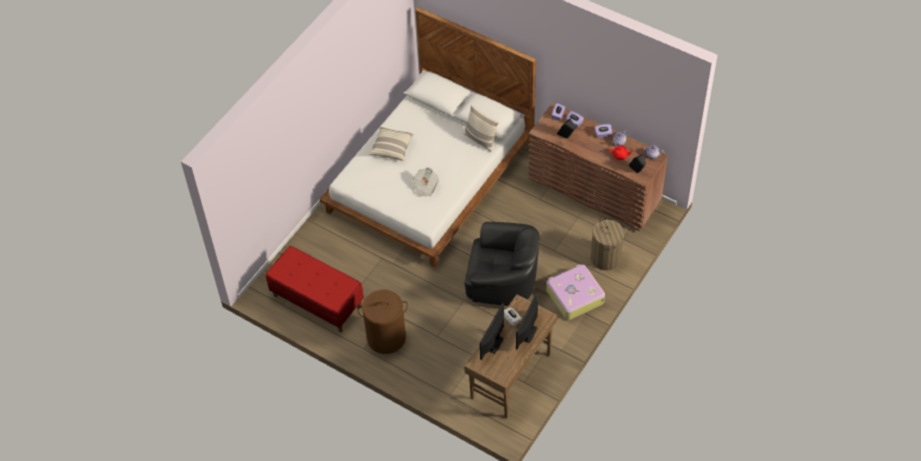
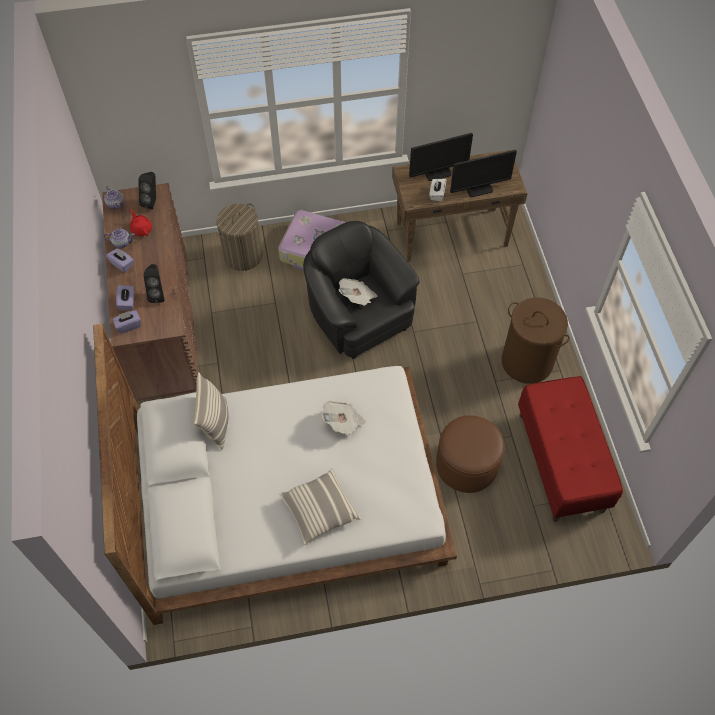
camera: 135 degrees left, 5 degrees up
none -> newspaper [338,278,377,306]
none -> brown ottoman [436,415,505,493]

